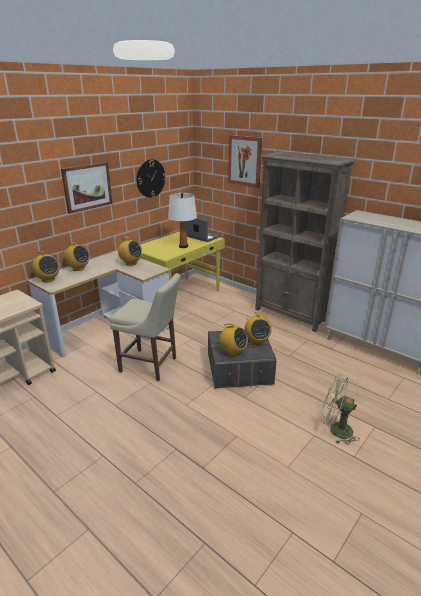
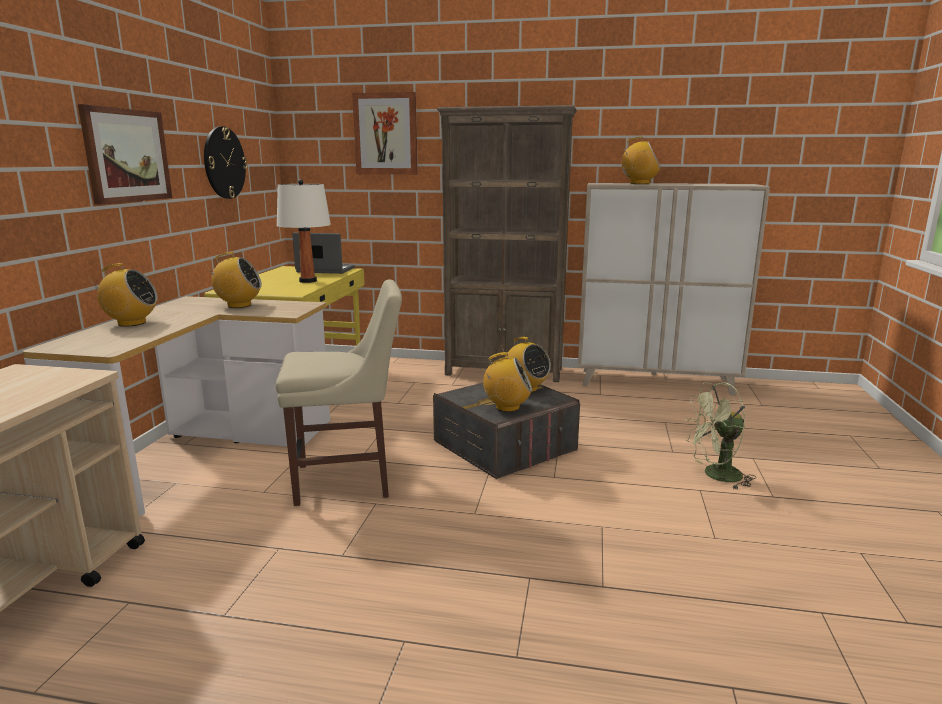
camera: 30 degrees left, 10 degrees down
radio [32,251,59,282] -> radio moved to [621,137,661,184]

